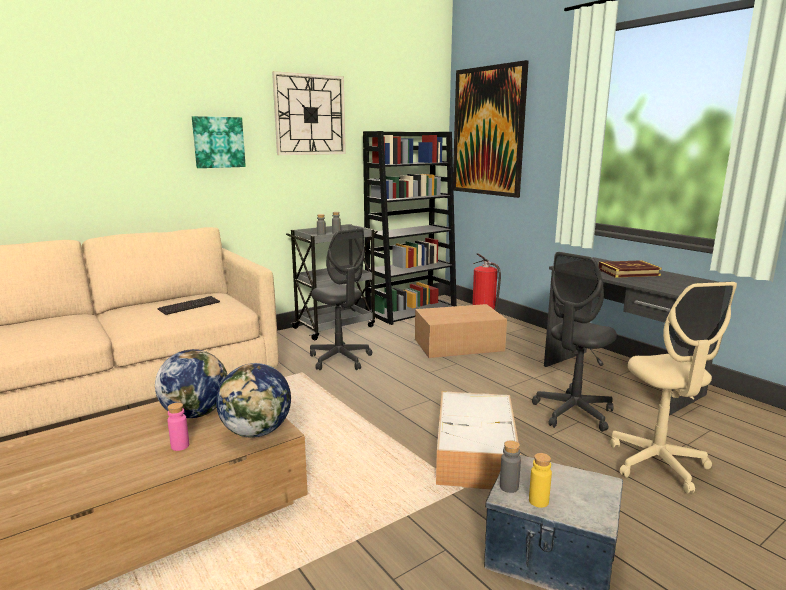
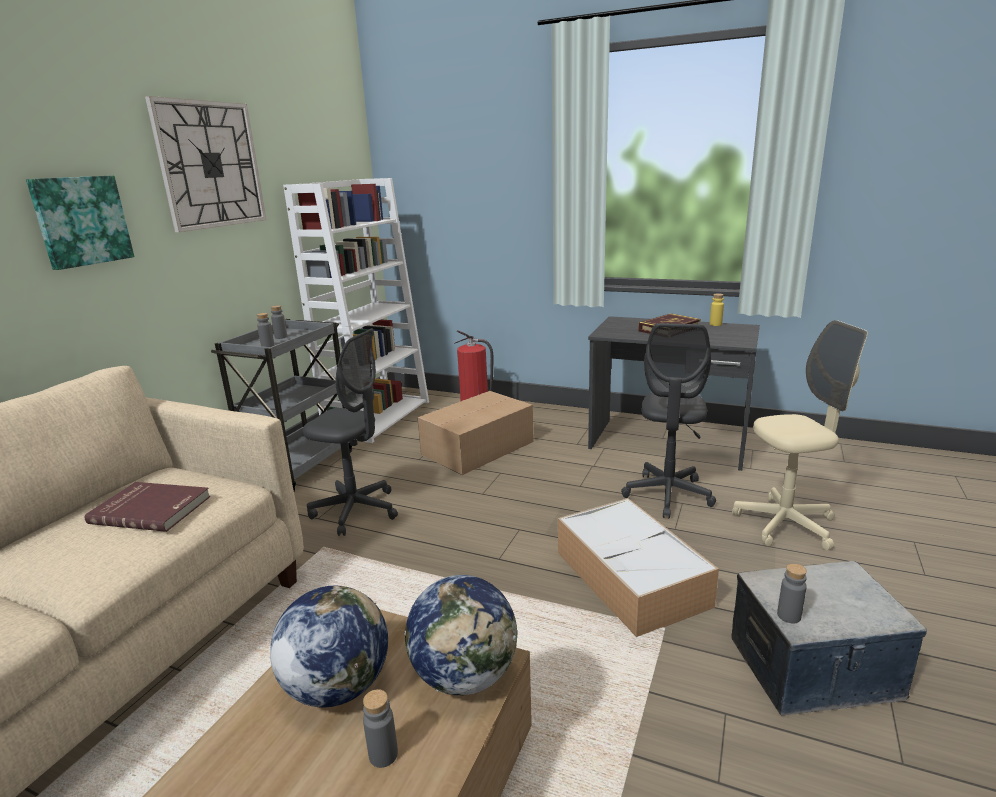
camera: 30 degrees left, 5 degrees up
keyboard [157,296,220,315] -> red book [84,482,211,532]
pink bottle [167,403,189,451] -> grey bottle [363,689,398,768]
black bookcase [363,131,457,325] -> white bookcase [283,178,429,443]
picture [453,60,529,198] -> none
yellow bottle [529,453,552,508] -> yellow bottle moved to [710,294,724,326]
beige office chair [610,282,737,494] -> beige office chair turned 60 degrees counterclockwise [732,320,868,551]

